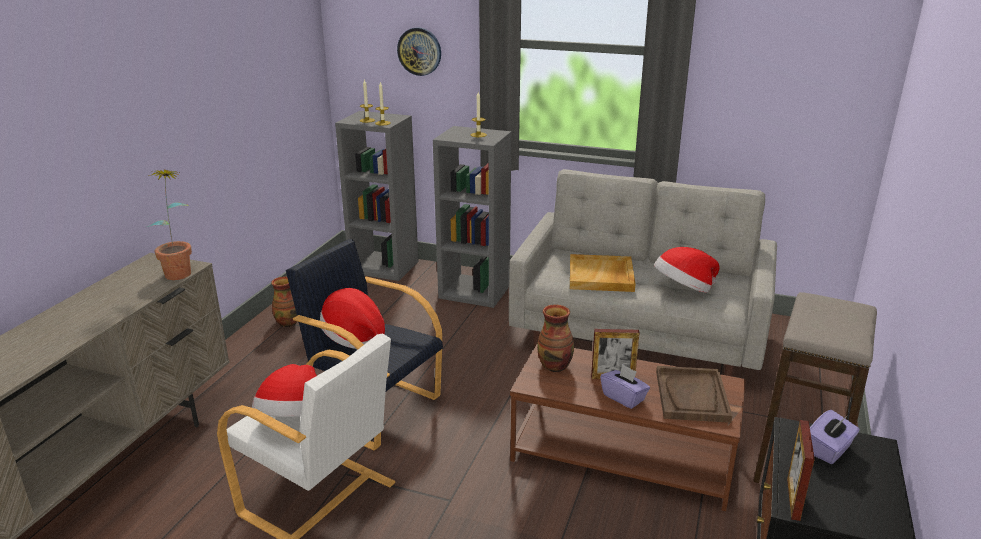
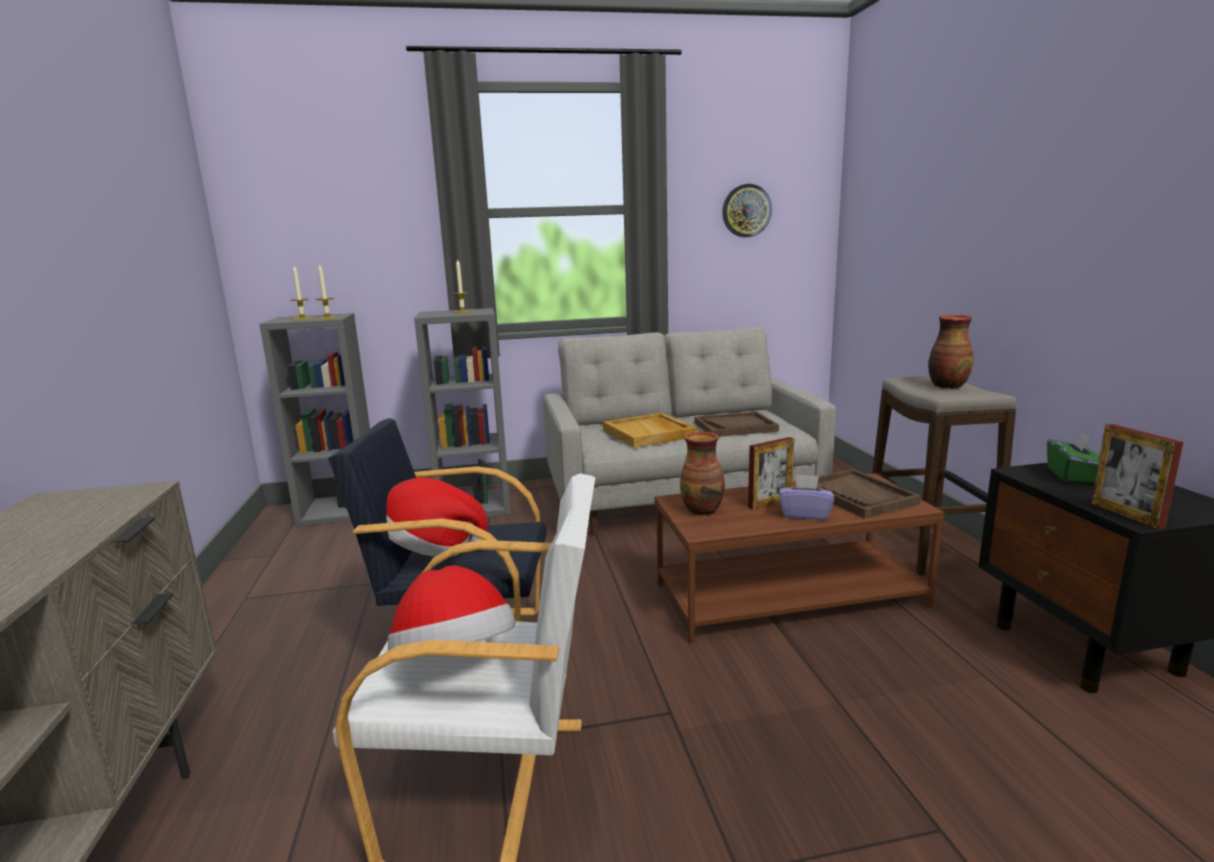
camera: 30 degrees left, 10 degrees down
potted plant [147,169,192,280] -> none
vase [271,277,298,327] -> vase moved to [928,315,974,388]
wall clock [397,27,441,76] -> wall clock moved to [722,184,772,237]
hat [654,247,720,293] -> brown tray [695,412,779,437]
purple tissue box [810,410,860,464] -> green tissue box [1047,431,1100,484]

